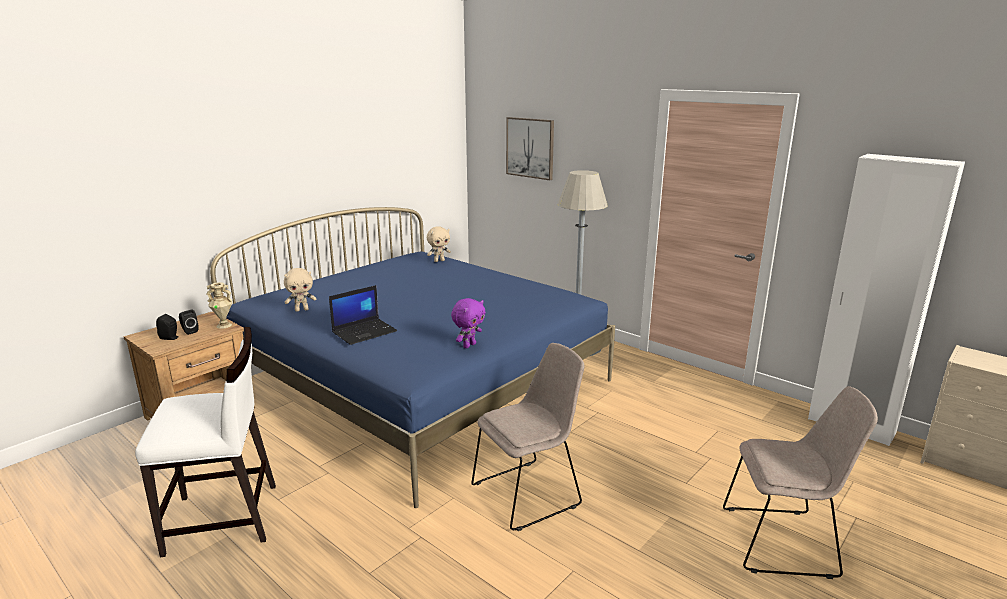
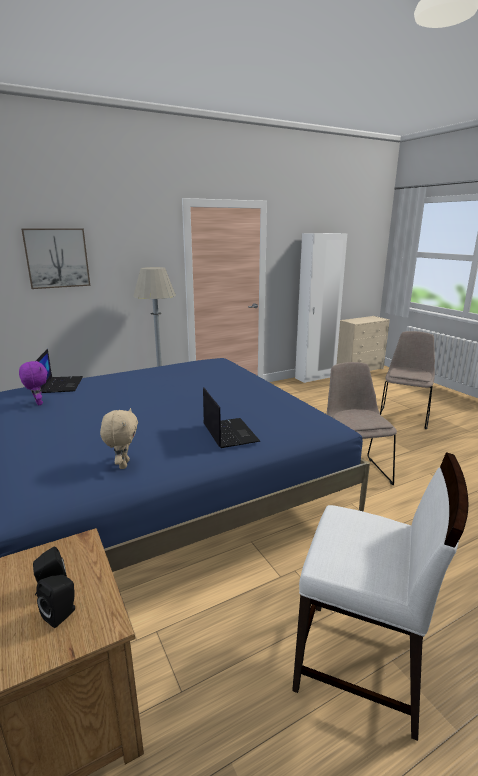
camera: 70 degrees left, 0 degrees up
white chair [135,327,276,558] -> white chair turned 105 degrees clockwise [292,452,468,741]
beige vase [206,282,232,329] -> none
beige plush toy [427,226,451,262] -> laptop [37,349,83,393]
purple plush toy [451,298,486,348] -> purple plush toy moved to [19,360,48,405]

